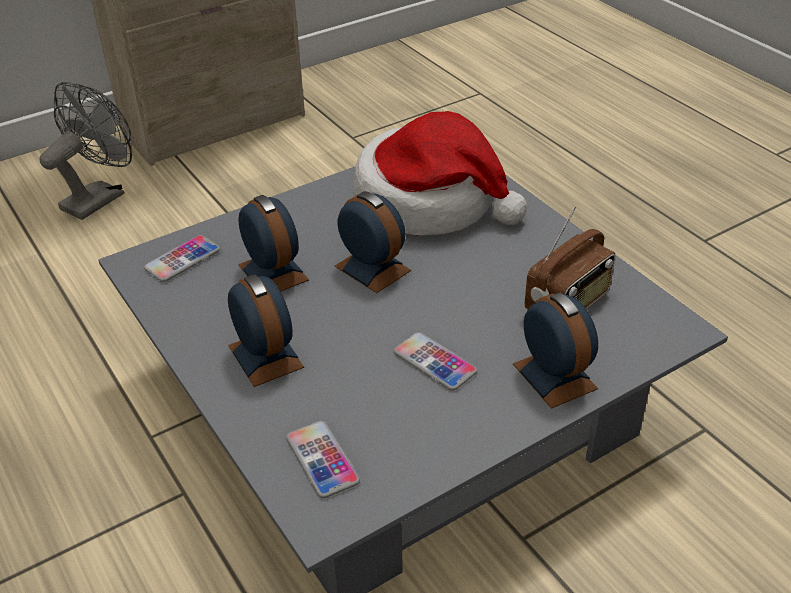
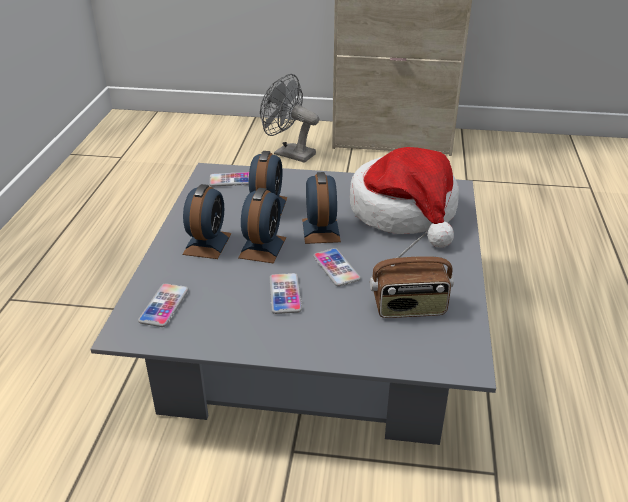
camera: 40 degrees right, 5 degrees down
grey fan [39,82,132,220] -> grey fan turned 135 degrees counterclockwise [260,74,319,163]
alarm clock [513,293,598,409] -> alarm clock moved to [238,188,286,264]
none -> phone [313,248,361,287]

